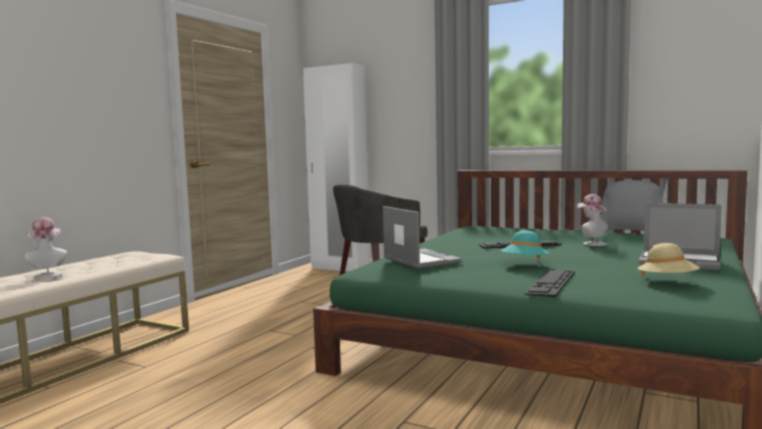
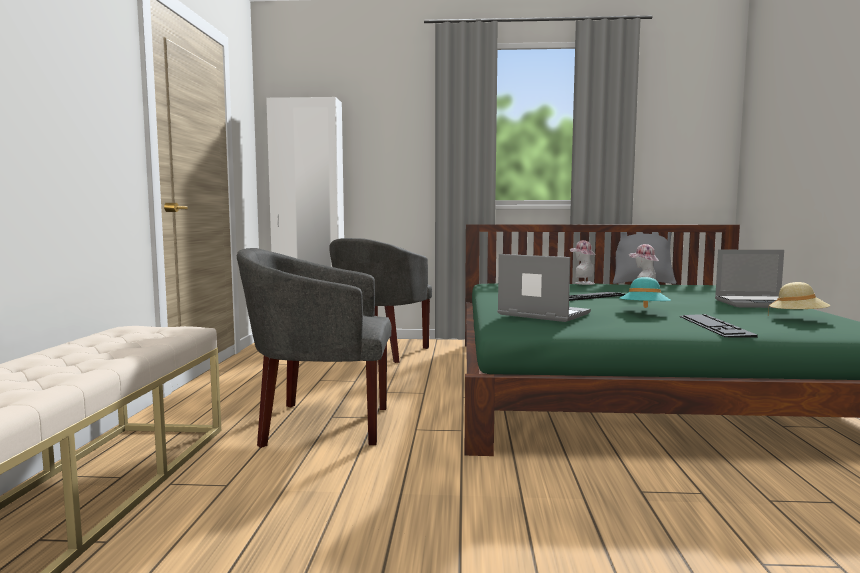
camera: 25 degrees left, 0 degrees up
hat [24,217,67,279] -> hat moved to [570,240,595,285]
none -> grey armchair [237,248,391,448]

